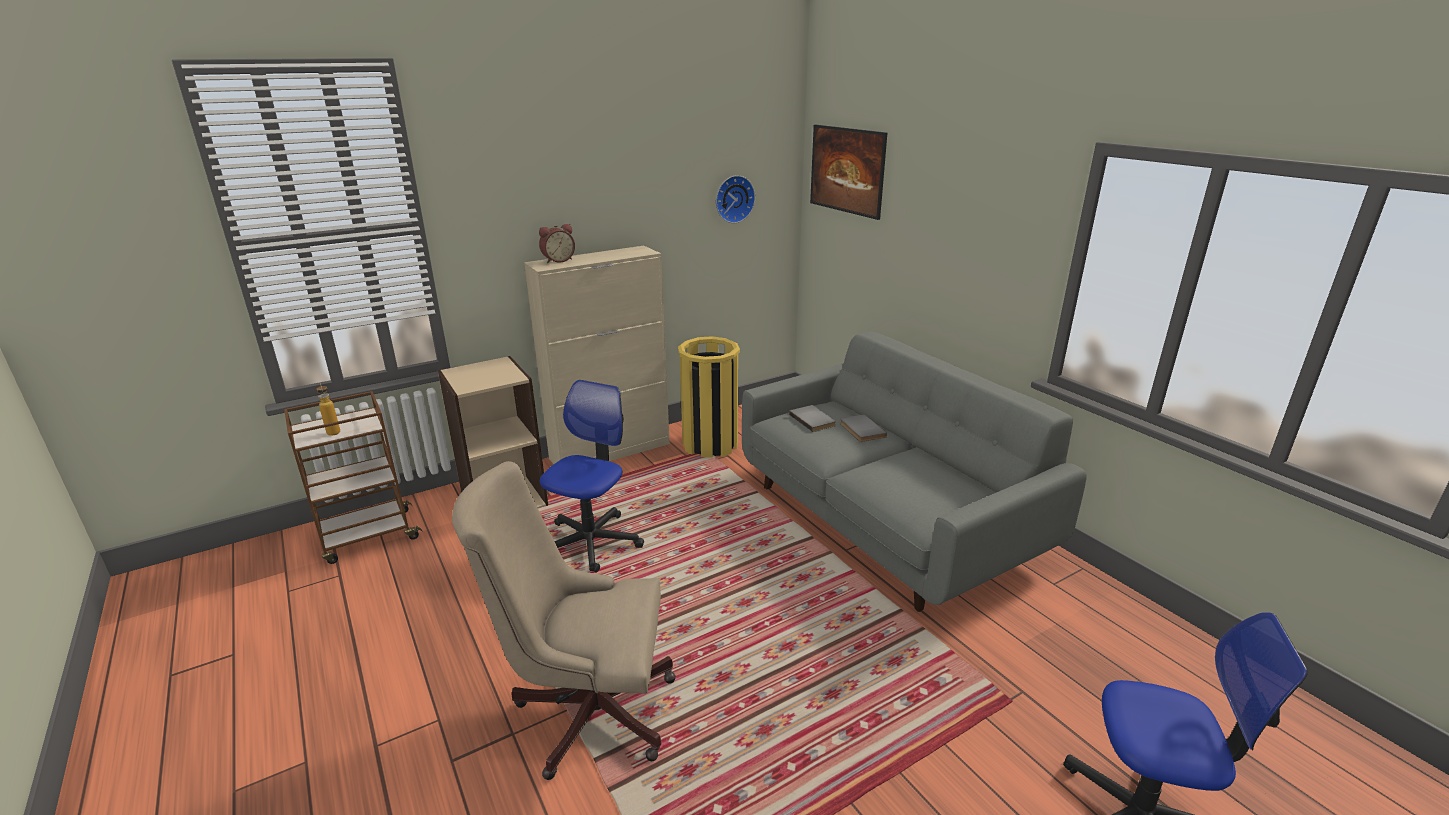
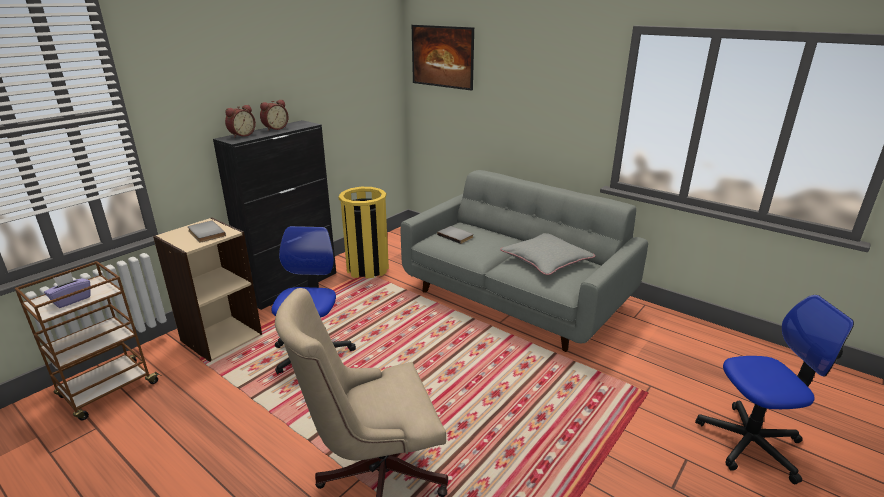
camera: 20 degrees left, 0 degrees up
bottle [317,383,340,436] -> purple tissue box [44,272,91,308]
beige cabinet [524,246,670,464] -> black cabinet [213,120,336,310]
wall clock [716,175,755,223] -> none
grey book [840,414,887,442] -> grey book moved to [188,220,226,243]
none -> alarm clock [260,100,289,131]
none -> grey pillow [500,233,595,275]

